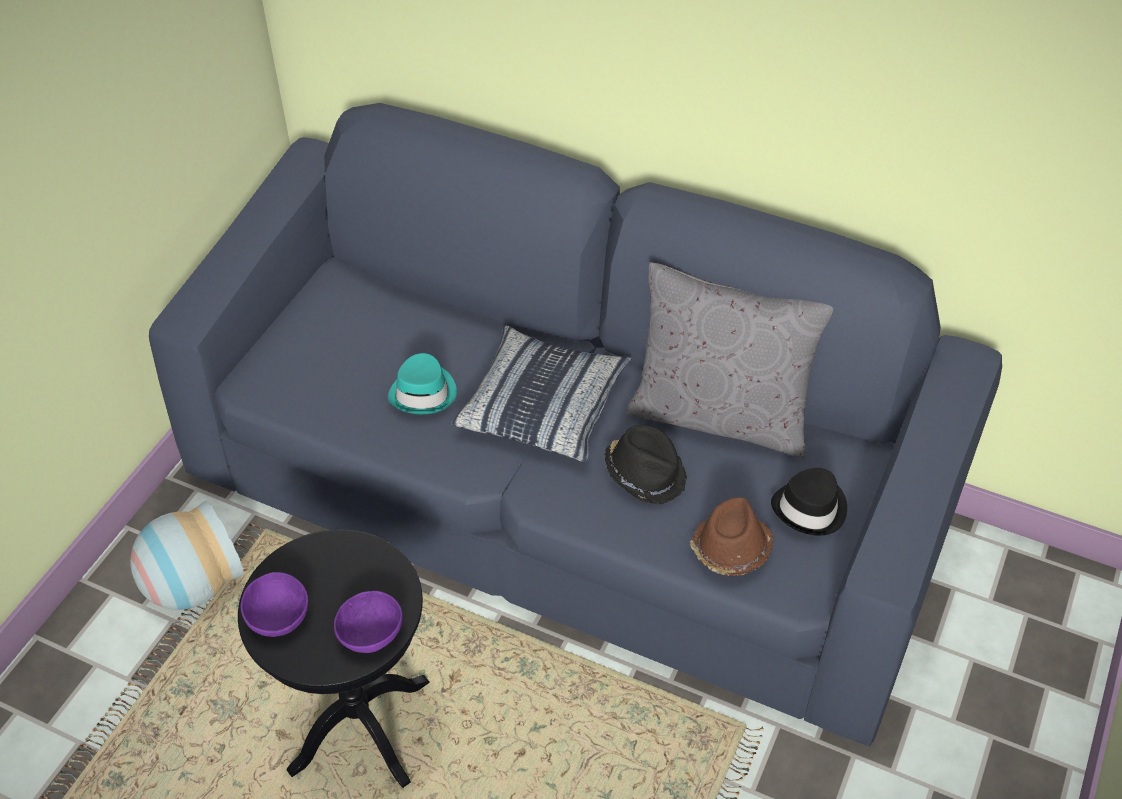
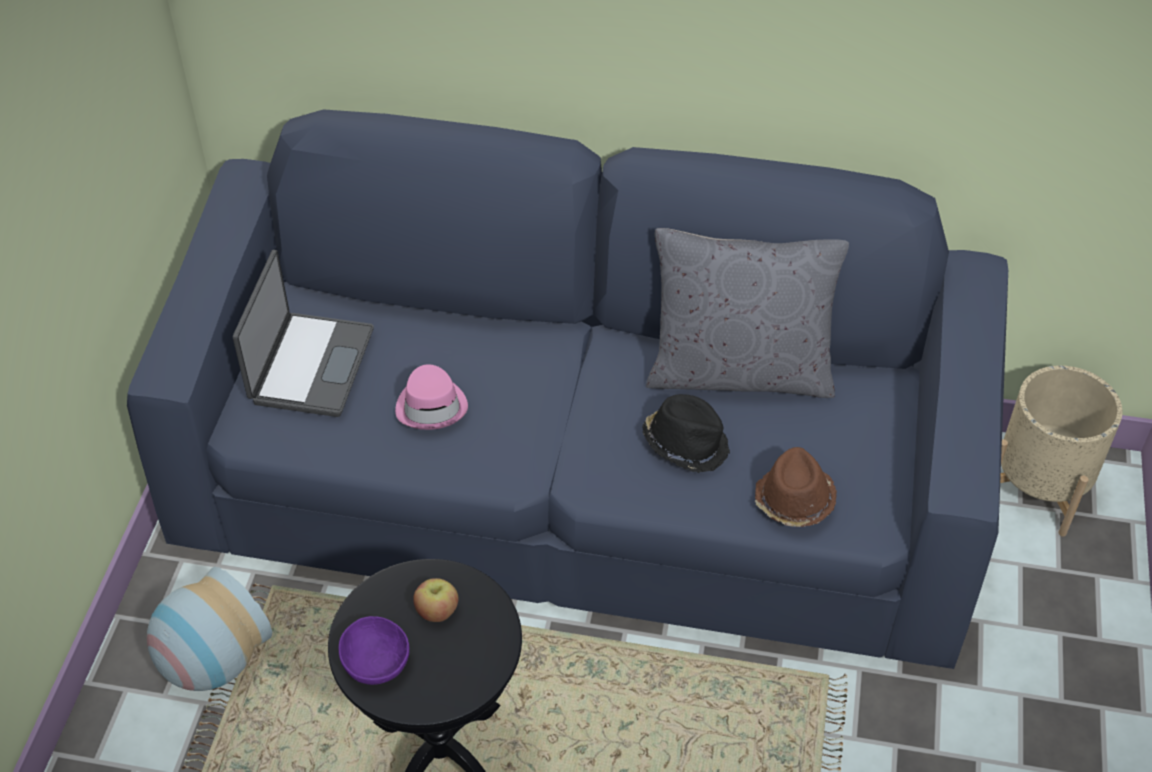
camera: 15 degrees left, 0 degrees up
purple bowl [334,591,403,653] -> none
turquoise hat [388,353,457,414] -> pink hat [395,364,468,430]
pillow [451,325,632,462] -> none
black hat [771,468,847,536] -> none
none -> laptop [233,250,374,417]
none -> apple [413,578,458,622]
none -> beige planter [1000,366,1123,537]

